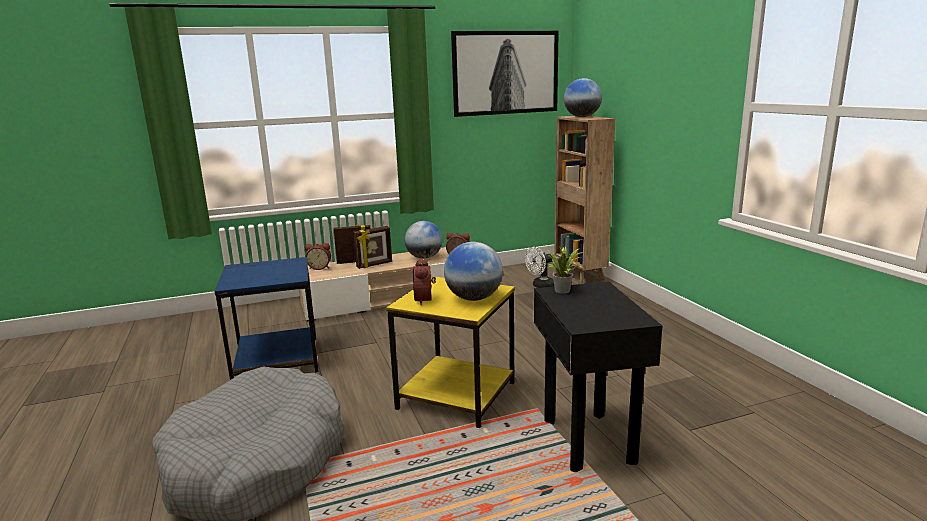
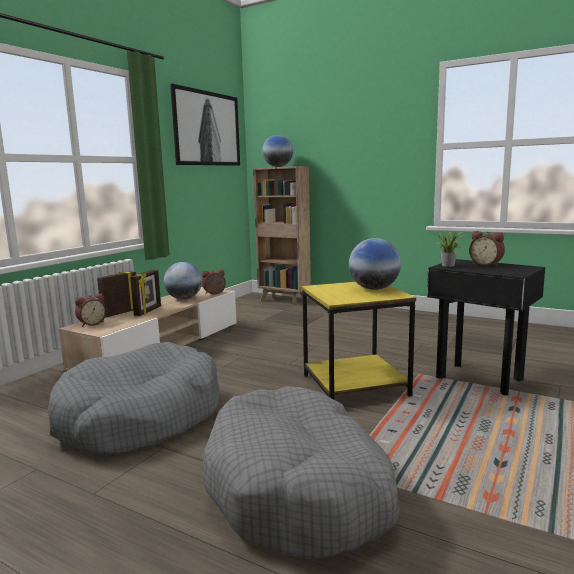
camera: 40 degrees left, 5 degrees down
blue side table [215,257,319,380] -> grey dog bed [48,342,220,456]
alarm clock [413,258,436,305] -> alarm clock moved to [469,231,505,266]
white fan [525,247,554,288] -> none

